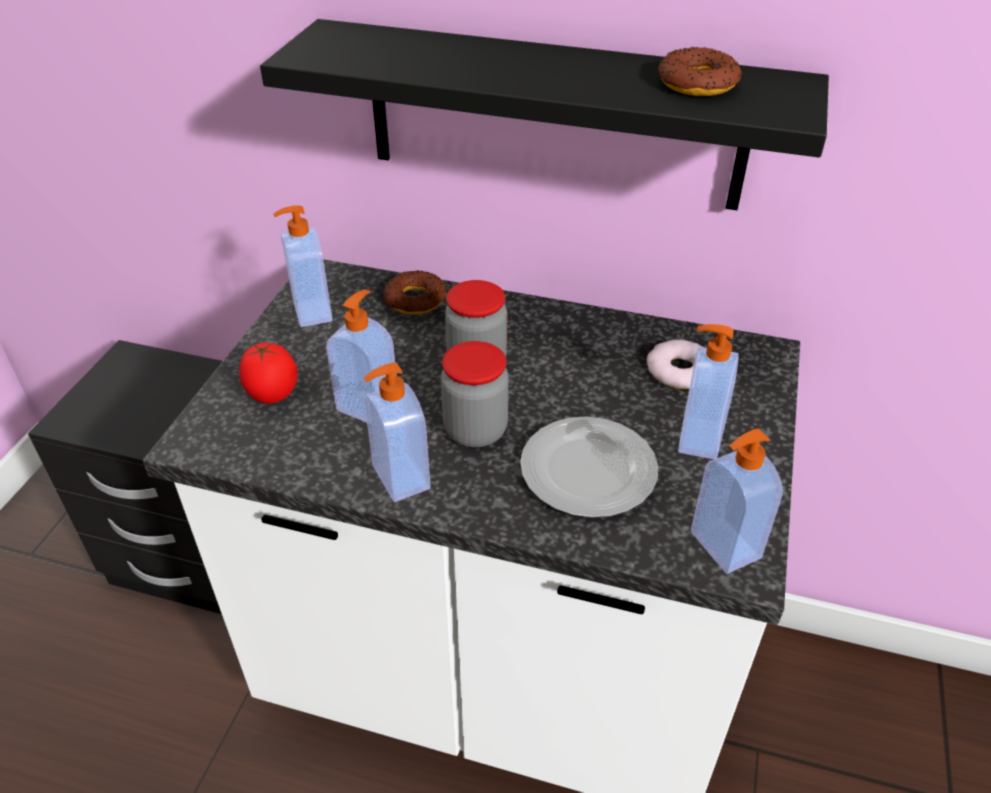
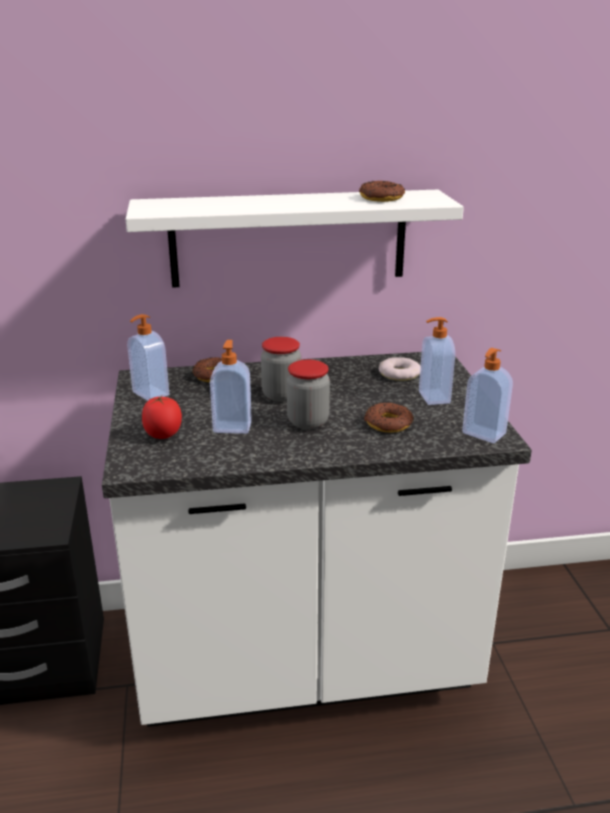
camera: 25 degrees left, 15 degrees down
black shelf [260,19,829,210] -> white shelf [125,190,464,288]
soap dispenser [364,363,431,502] -> none
plate [520,416,658,518] -> donut [364,402,414,433]

